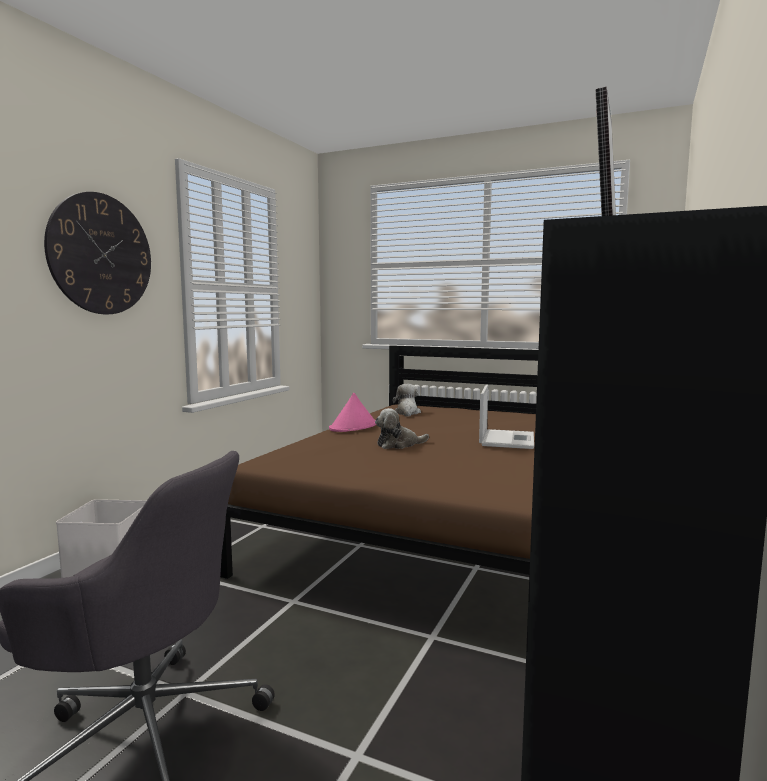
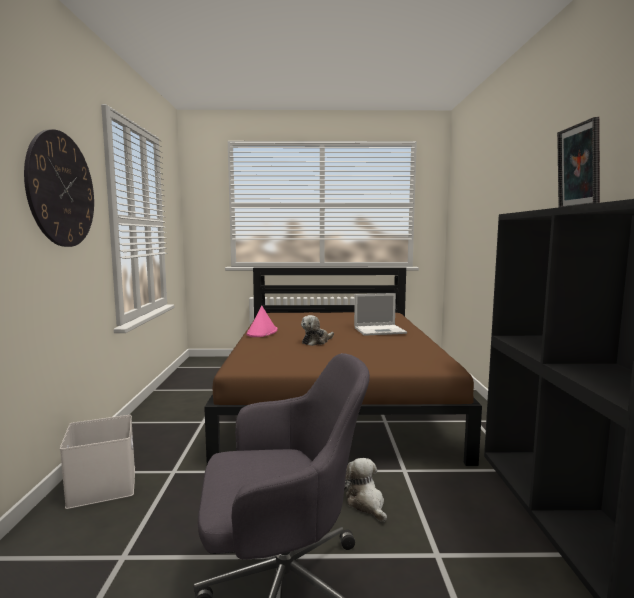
camera: 25 degrees left, 0 degrees up
plush toy [392,384,421,417] -> plush toy moved to [344,458,387,522]
laptop [479,385,534,449] -> laptop turned 90 degrees clockwise [354,293,407,336]

